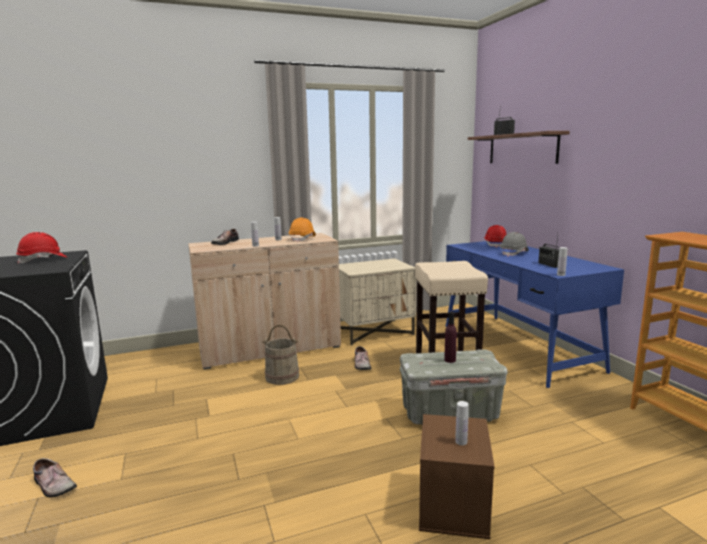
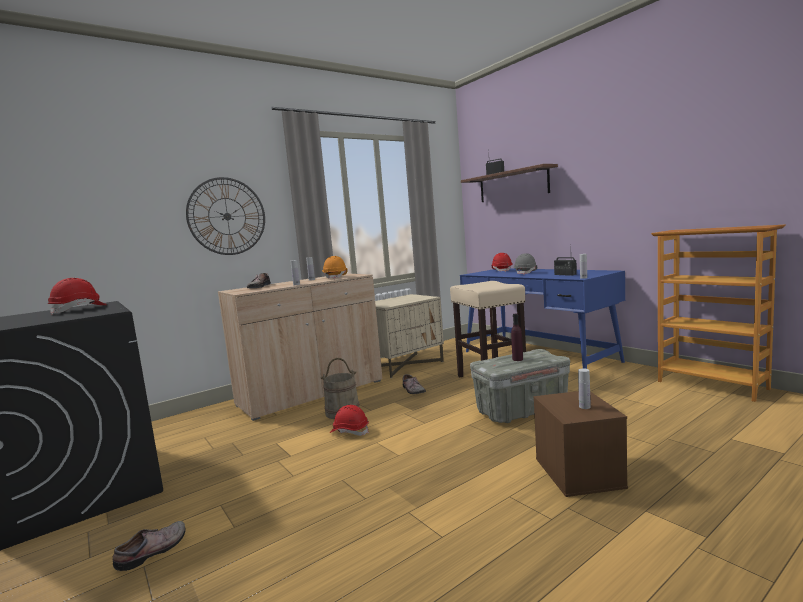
camera: 15 degrees left, 5 degrees down
shoe [33,458,77,497] -> shoe turned 75 degrees counterclockwise [113,521,186,571]
none -> wall clock [186,177,265,255]
none -> red hard hat [330,405,369,436]

